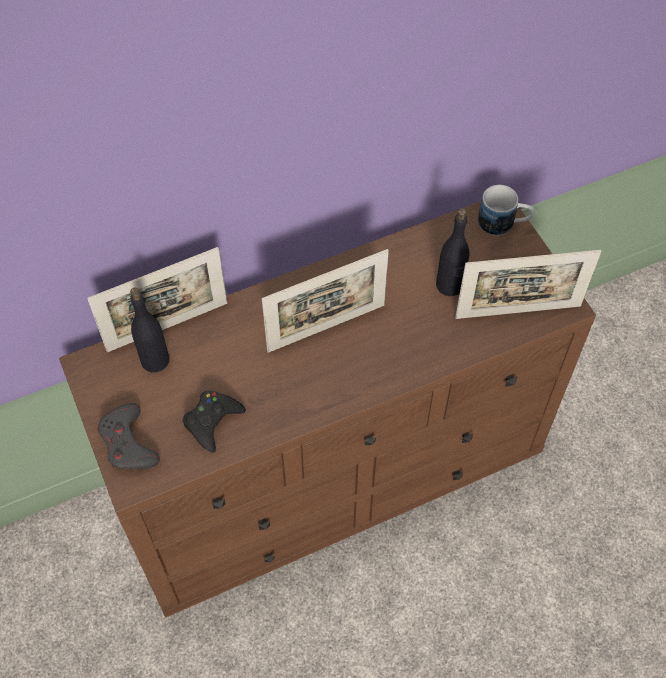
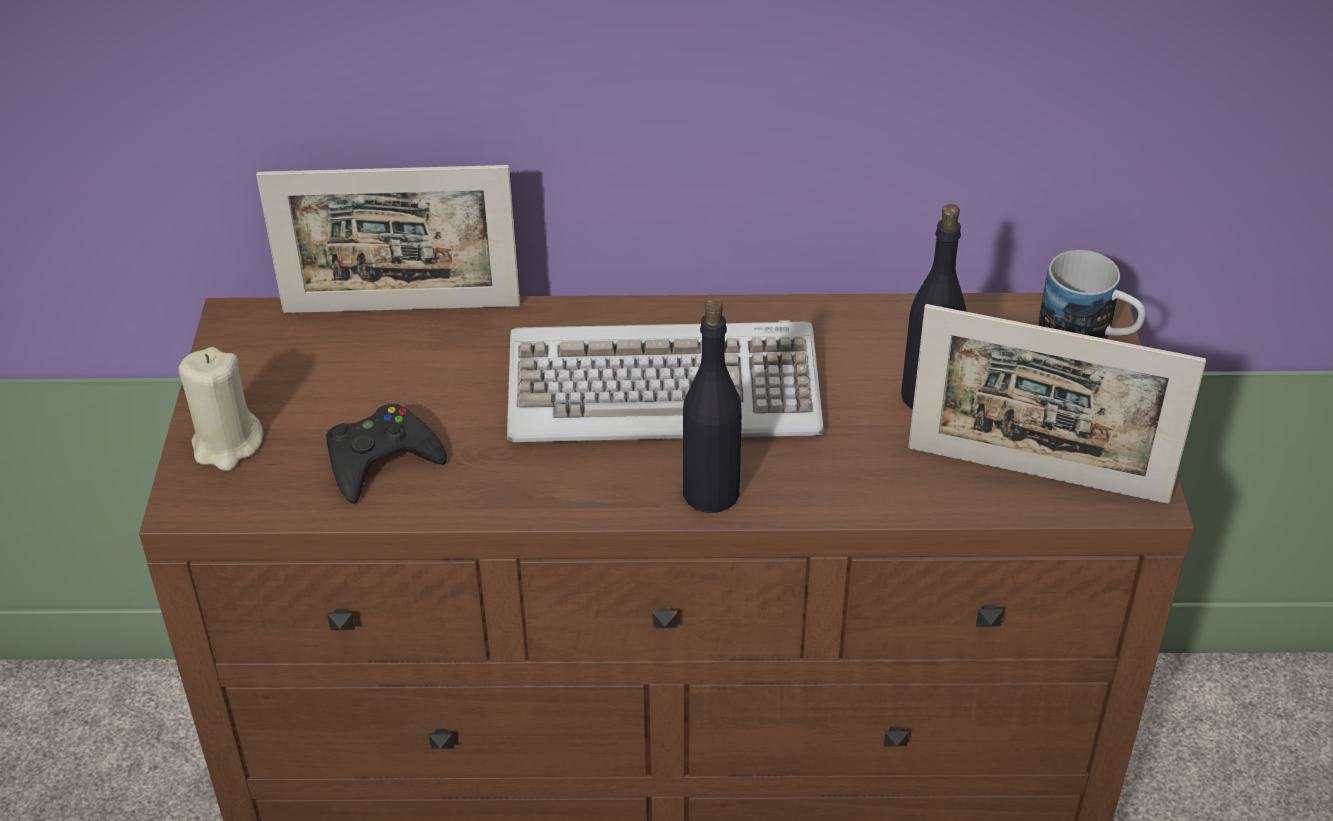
camera: 25 degrees right, 15 degrees down
grey game controller [97,403,160,469] -> beige candle [179,347,263,471]
black bottle [130,287,169,373] -> black bottle moved to [683,298,742,513]
picture frame [262,249,389,353] -> keyboard [507,320,824,442]

